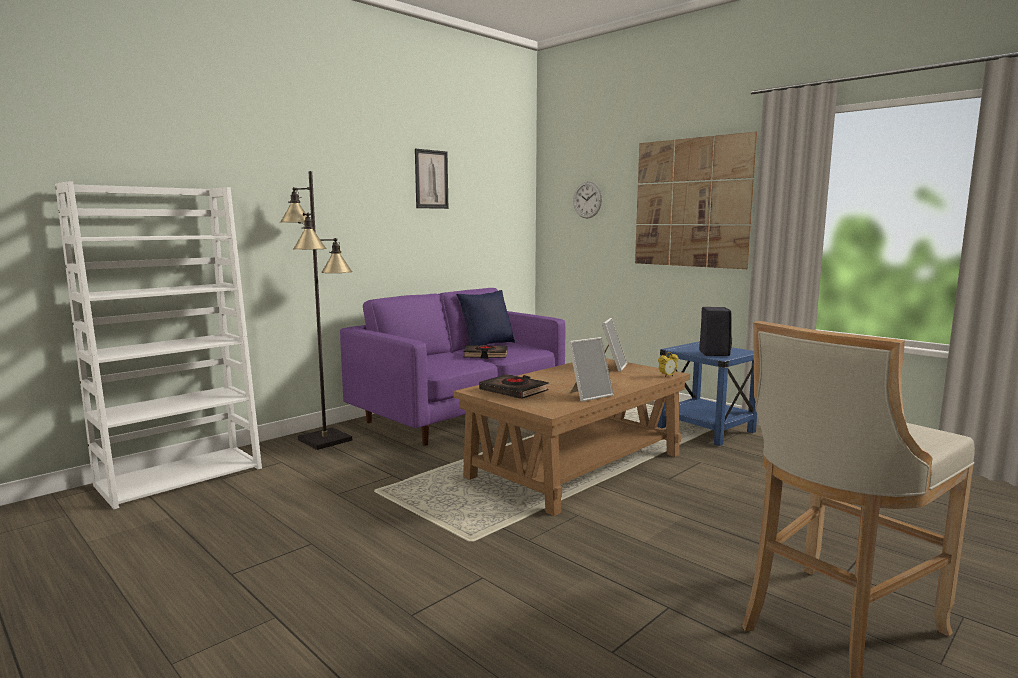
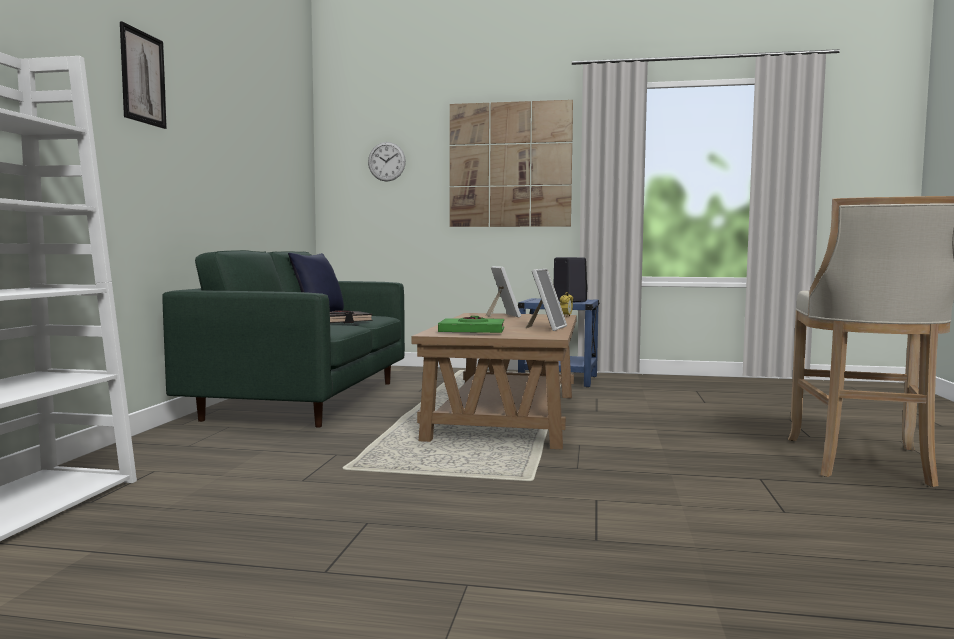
camera: 35 degrees left, 5 degrees down
black floor lamp [280,171,353,450] -> none
purple sofa [340,288,565,446] -> green sofa [162,250,405,428]
picture [415,149,448,209] -> picture moved to [120,21,167,129]
black book [479,374,549,399] -> green book [438,316,504,333]

